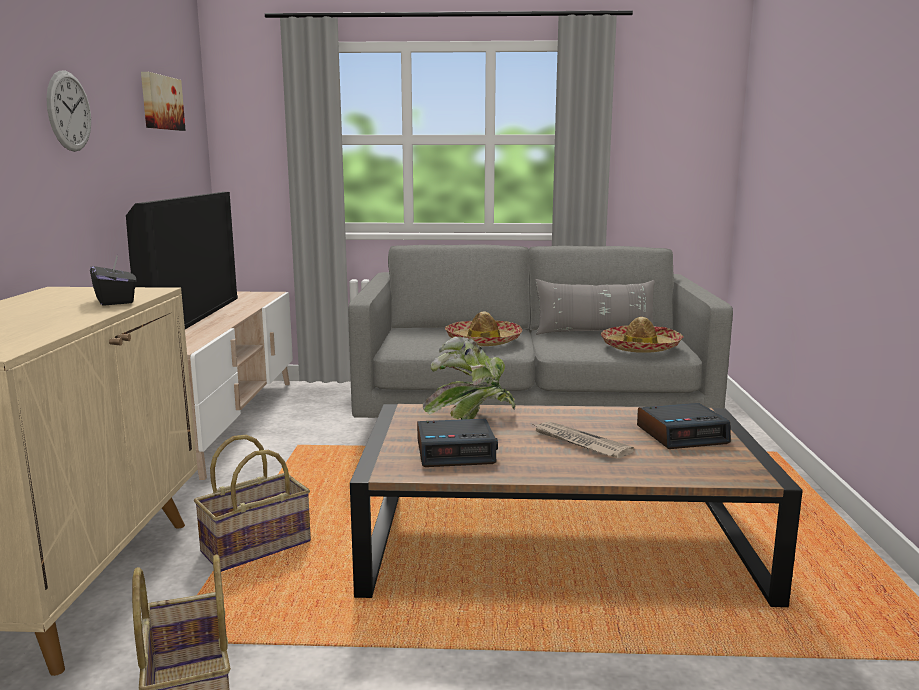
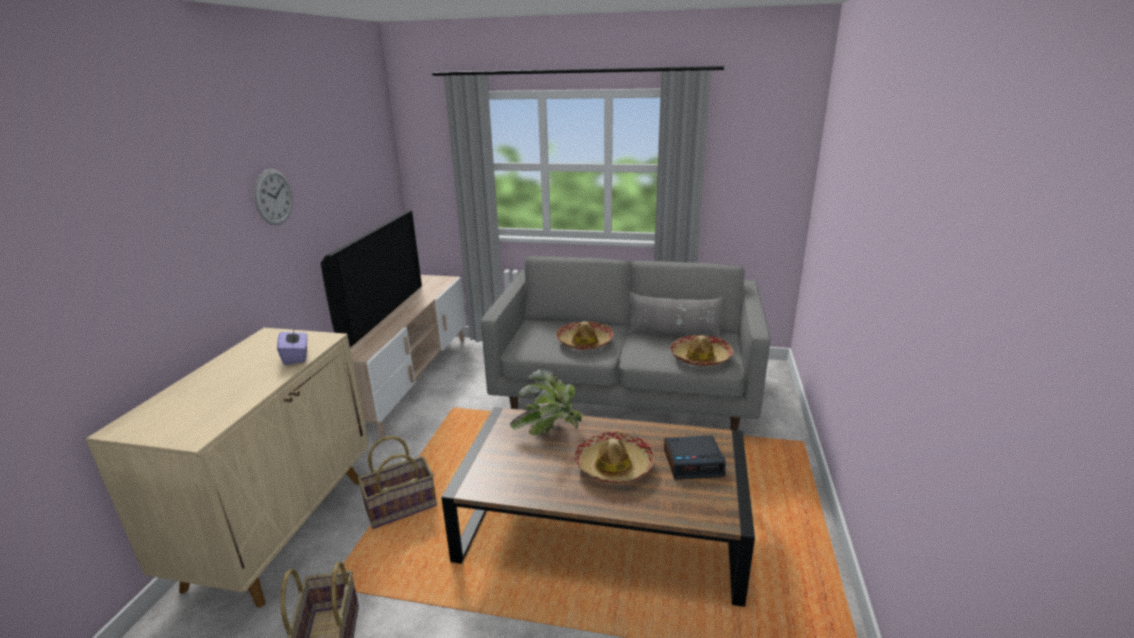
camera: 10 degrees right, 10 degrees up
black tissue box [90,255,136,306] -> purple tissue box [277,325,308,365]
picture [141,72,185,131] -> none
alarm clock [417,419,498,467] -> none
newspaper [535,421,634,458] -> hat [574,432,654,483]

